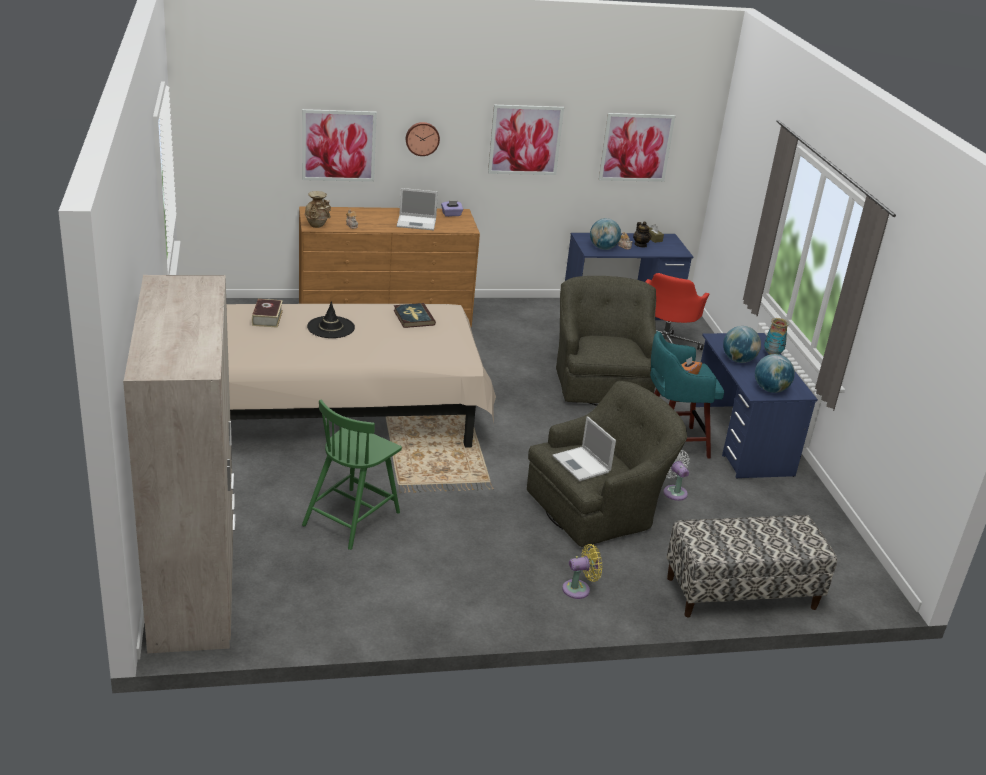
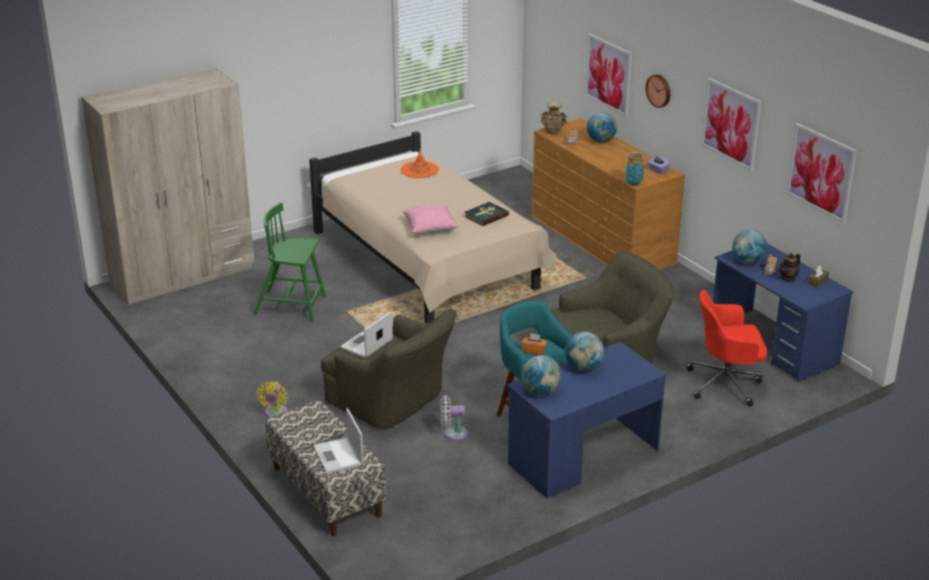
camera: 70 degrees right, 0 degrees up
book [252,299,283,328] -> orange hat [401,150,439,178]
black hat [307,301,355,338] -> none
laptop [397,188,438,230] -> laptop moved to [313,408,364,474]
yellow fan [562,544,603,599] -> yellow fan turned 45 degrees clockwise [256,382,288,418]
white fan [663,450,689,501] -> white fan turned 135 degrees counterclockwise [441,395,468,441]
vase [764,318,789,355] -> vase moved to [625,152,644,186]
none -> pink pillow [403,204,459,234]
none -> globe [587,112,617,143]

